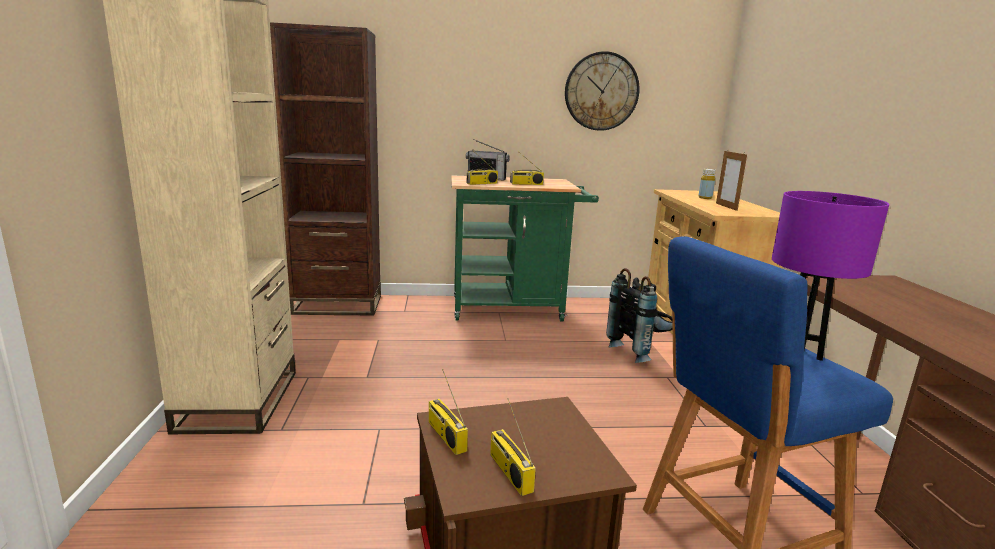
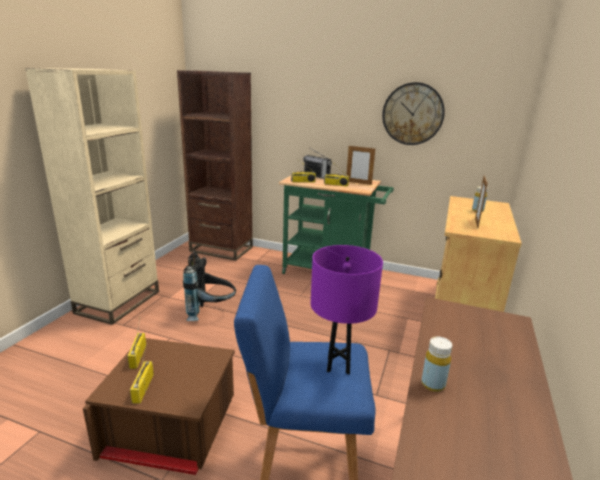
camera: 25 degrees right, 5 degrees up
black backpack [606,268,673,363] -> black backpack moved to [183,249,236,321]
none -> picture frame [346,145,375,185]
none -> yellow bottle [421,337,452,392]

